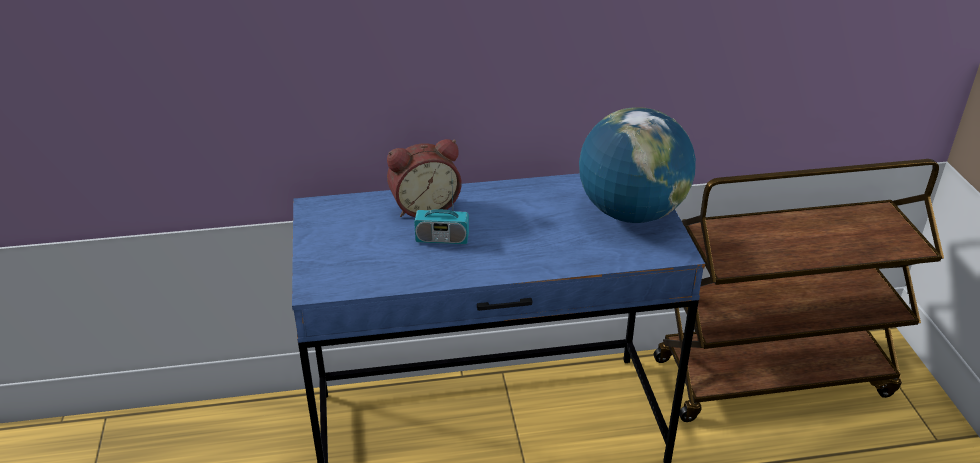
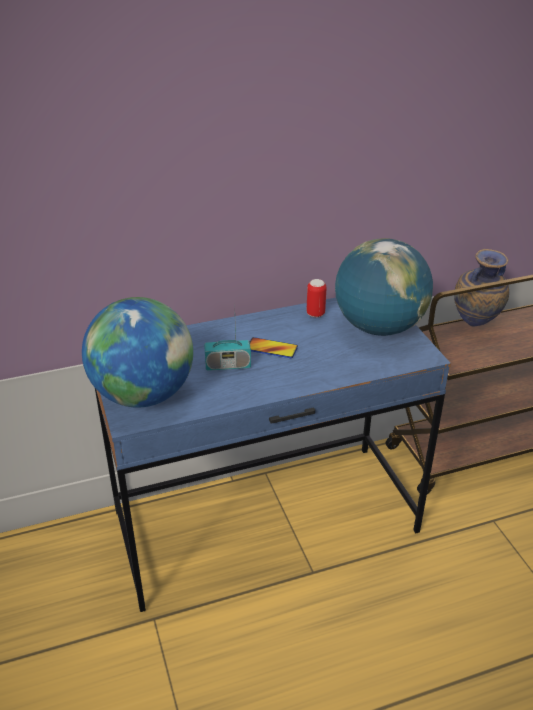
camera: 10 degrees left, 0 degrees up
alarm clock [387,139,462,217] -> none
none -> globe [82,297,193,408]
none -> phone [250,337,298,358]
none -> can [306,279,327,318]
none -> vase [454,249,509,326]

